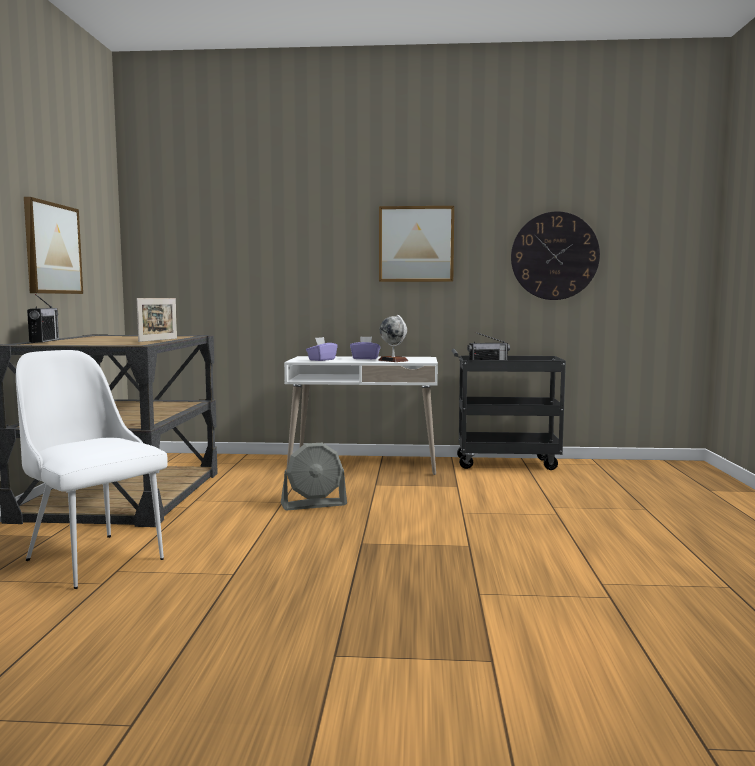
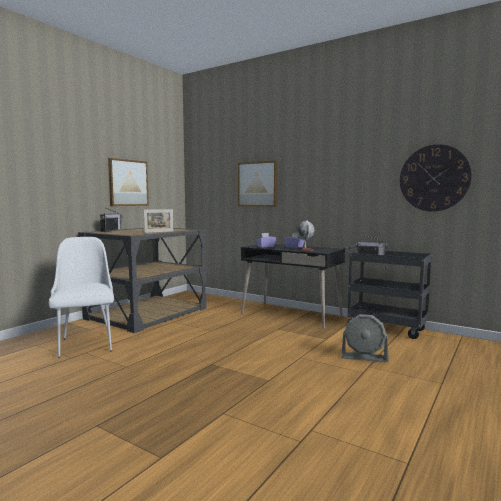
camera: 30 degrees right, 0 degrees up
grey fan [281,443,347,510] -> grey fan moved to [341,314,389,362]
white desk [284,356,438,475] -> black desk [241,244,345,329]
picture [379,206,454,282] -> picture moved to [238,161,277,207]

